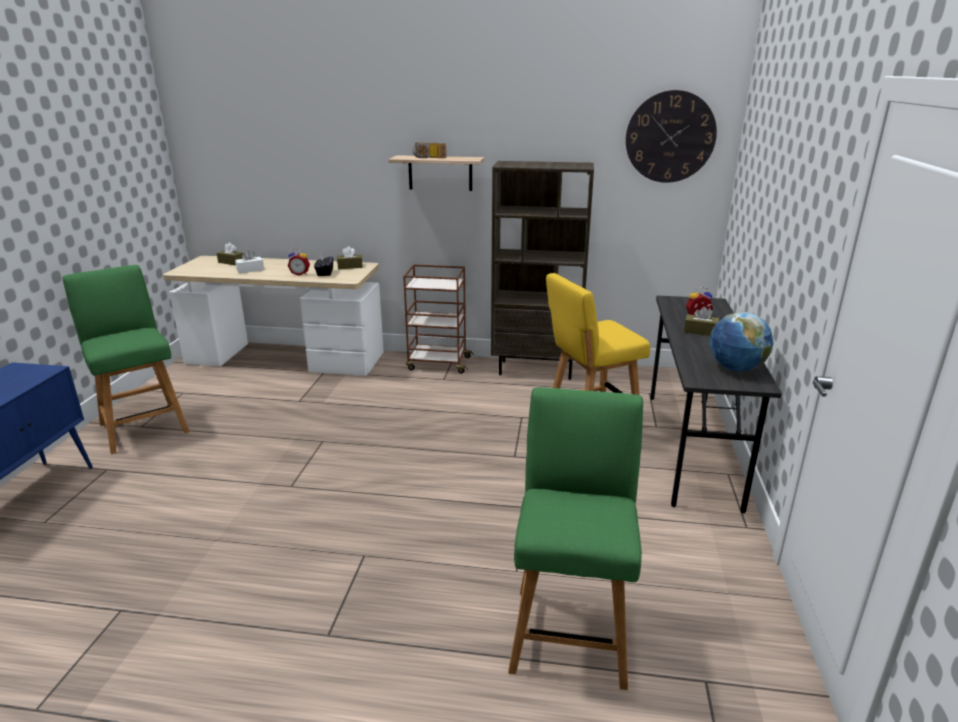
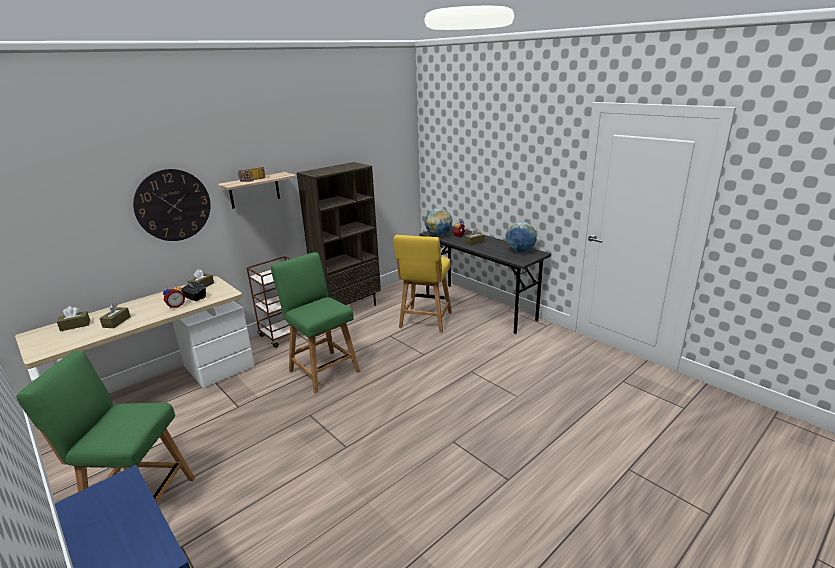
camera: 50 degrees left, 0 degrees up
white tissue box [235,250,264,273] -> brown tissue box [99,303,131,328]
green chair [508,387,643,690] -> green chair moved to [271,252,360,394]
wall clock [626,90,717,183] -> wall clock moved to [133,169,211,241]
none -> globe [425,208,452,236]

